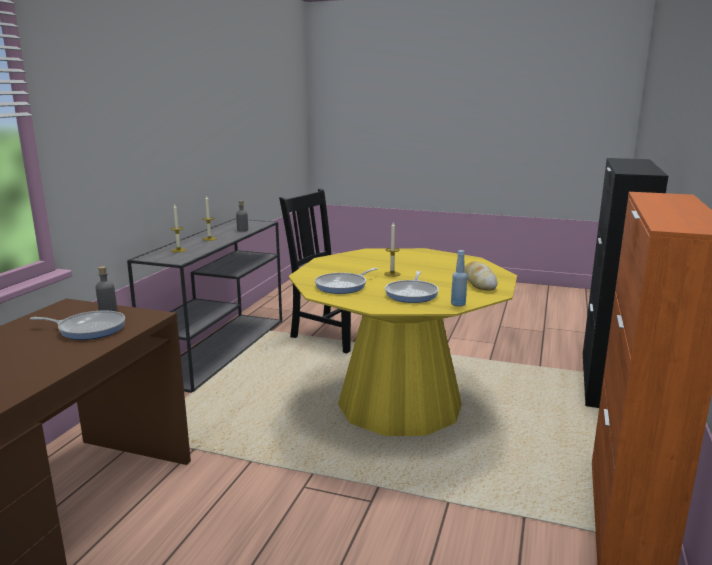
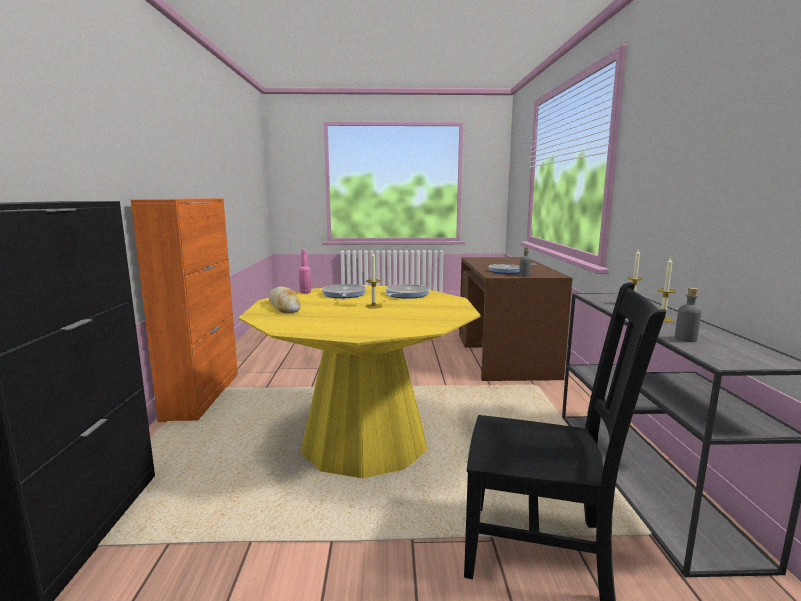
camera: 160 degrees right, 5 degrees down
blue bottle [451,250,467,307] -> pink bottle [299,249,311,293]

